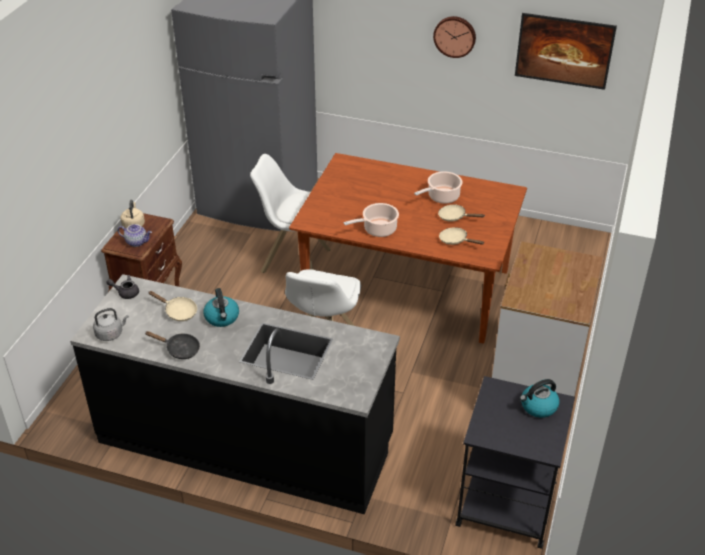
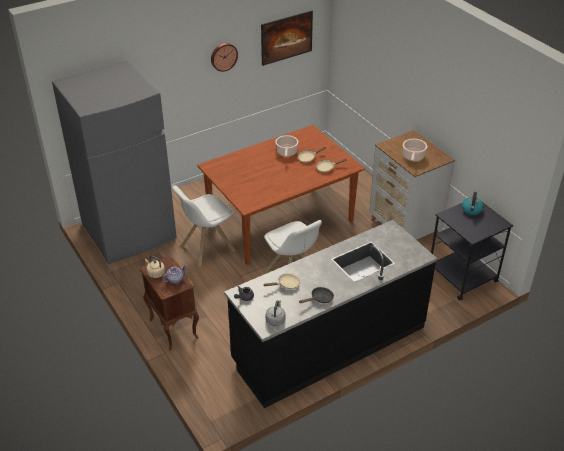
camera: 50 degrees left, 0 degrees up
kettle [203,288,239,327] -> none
cooking pot [343,203,399,237] -> cooking pot moved to [403,139,427,161]

